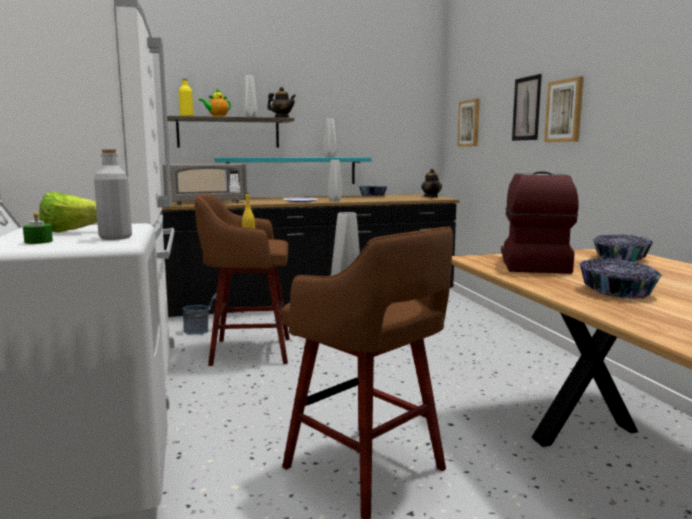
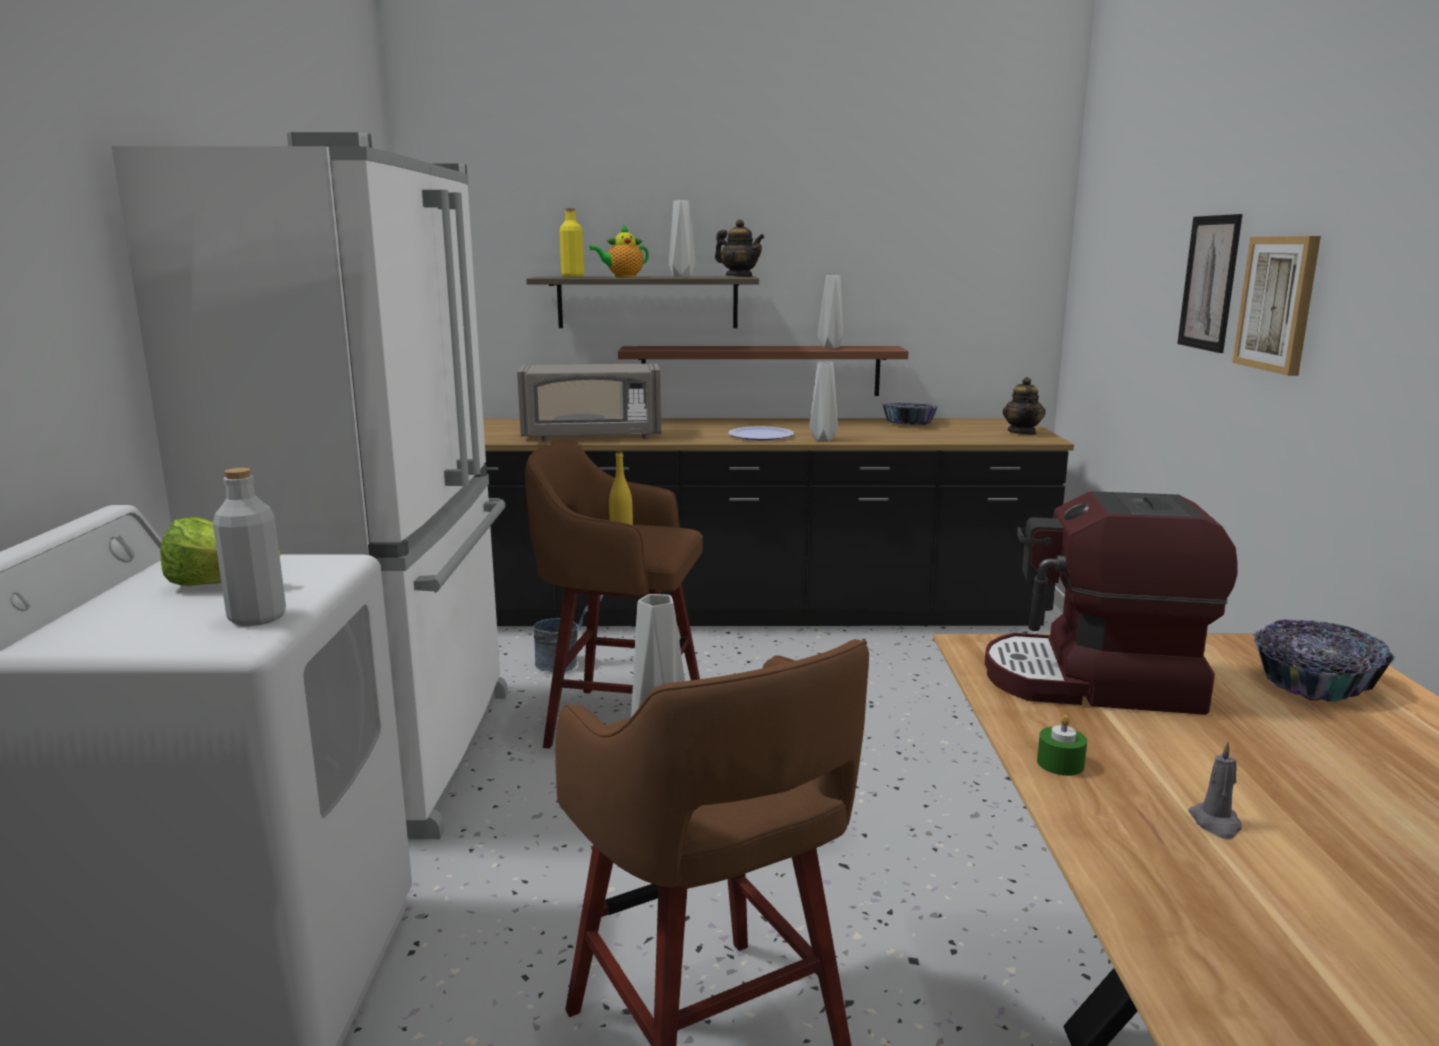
camera: 15 degrees right, 5 degrees up
green candle [23,212,53,244] -> green candle moved to [1037,715,1087,776]
turquoise shelf [215,157,372,184] -> brown shelf [618,346,908,396]
picture [457,99,480,147] -> none
coffee machine [501,172,579,274] -> coffee machine turned 105 degrees counterclockwise [985,491,1237,715]
bowl [579,259,663,299] -> grey candle [1188,741,1242,839]

